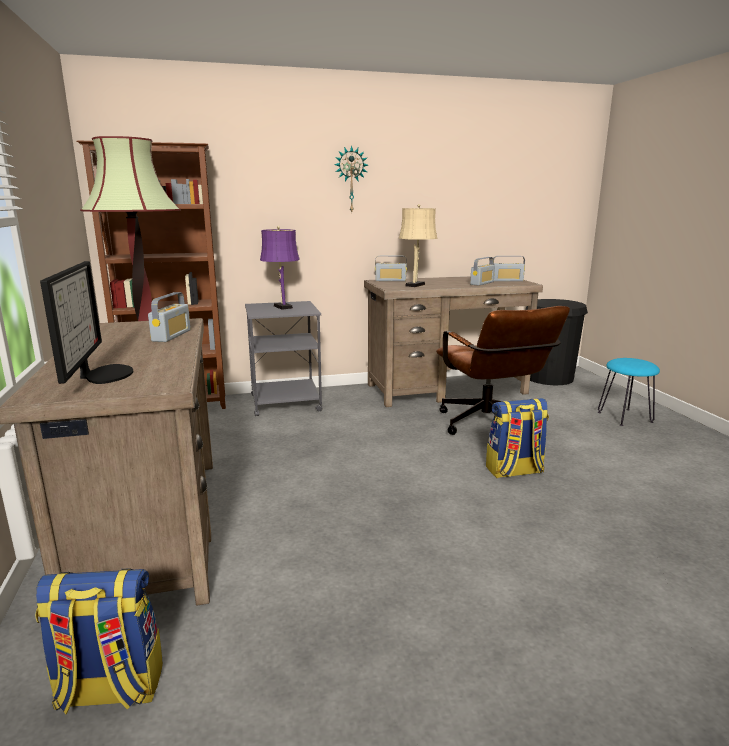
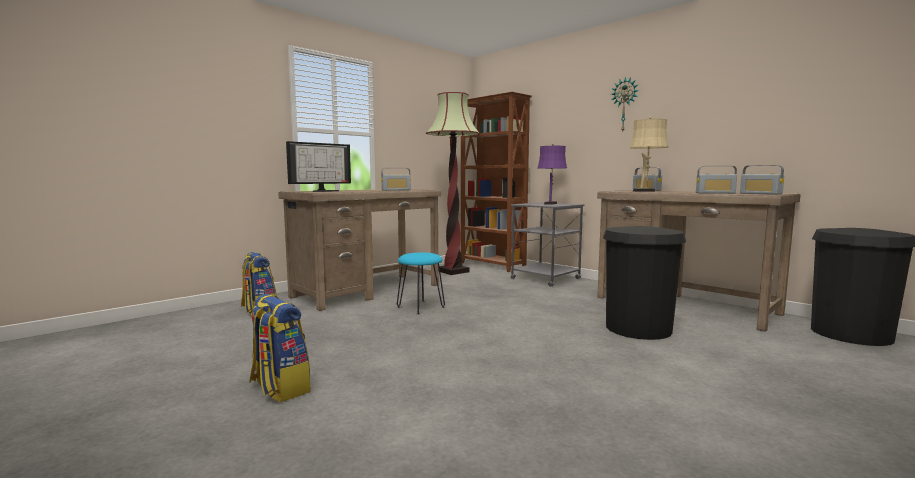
camera: 60 degrees right, 10 degrees down
brown office chair [436,306,570,435] -> black trash can [603,226,686,340]
backpack [486,398,549,478] -> backpack moved to [249,294,311,402]
turquoise stool [598,358,660,426] -> turquoise stool moved to [397,252,445,315]

